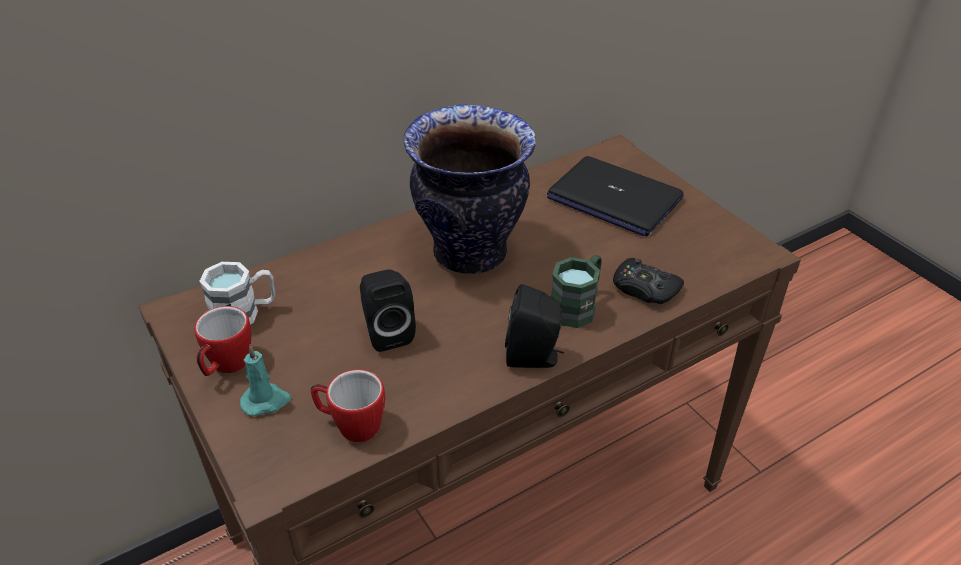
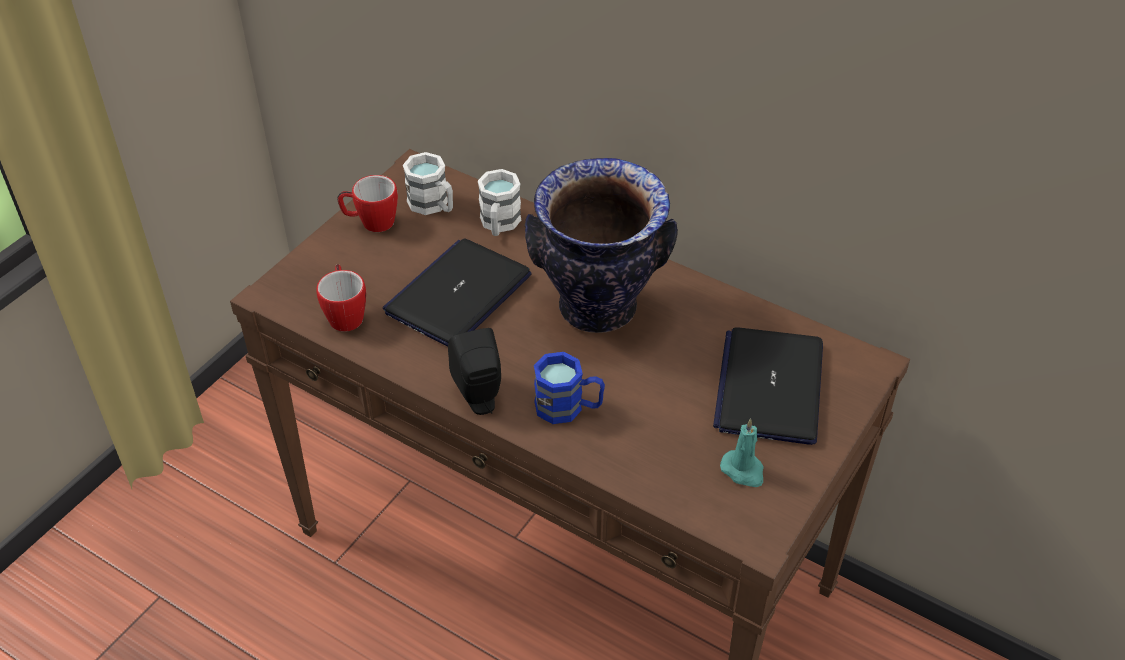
camera: 65 degrees right, 5 degrees up
turquoise candle [240,344,292,416] -> turquoise candle moved to [720,418,764,487]
black speaker [360,270,416,352] -> laptop [383,238,531,347]
green mug [551,255,602,328] -> blue mug [534,352,605,424]
black game controller [613,258,684,304] -> none
none -> white mug [478,169,521,236]

